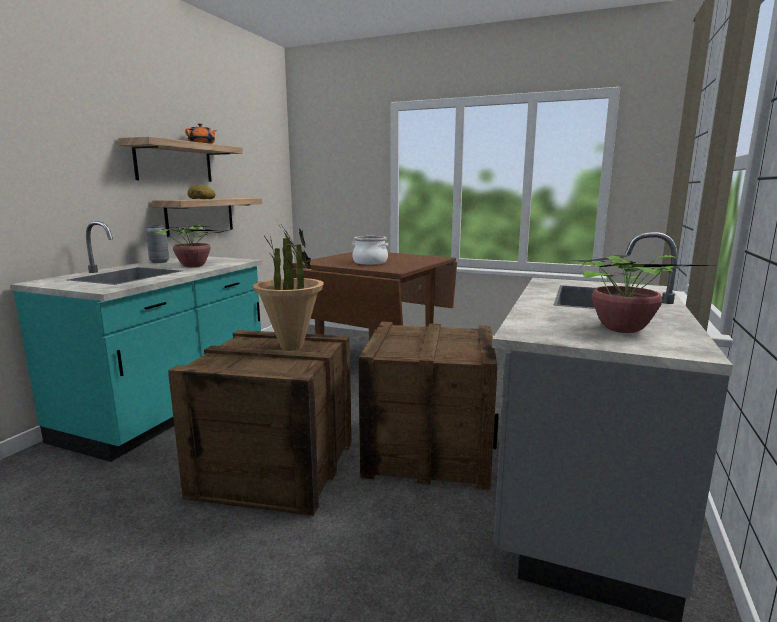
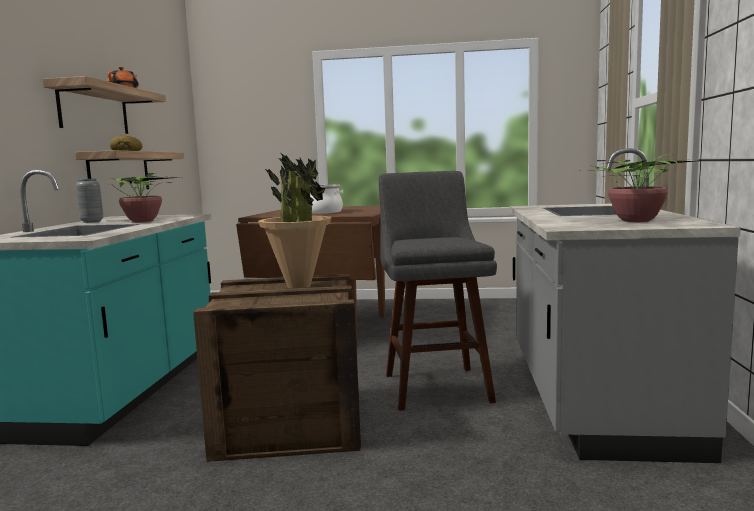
camera: 15 degrees left, 5 degrees down
crate [358,322,498,490] -> grey stool [379,171,497,411]

